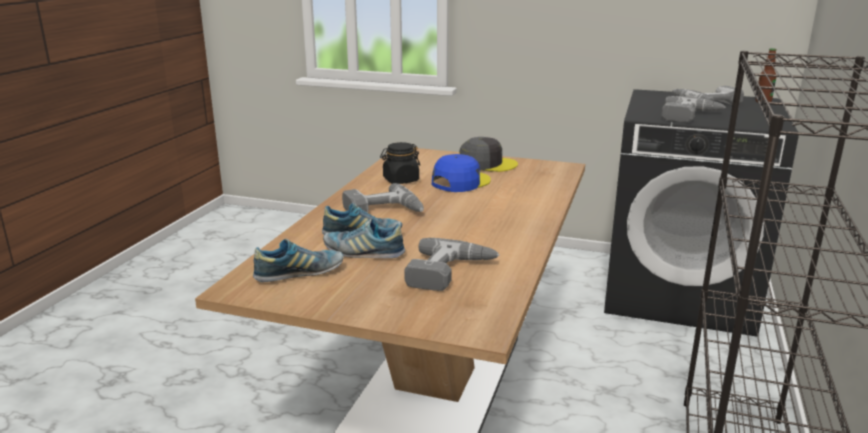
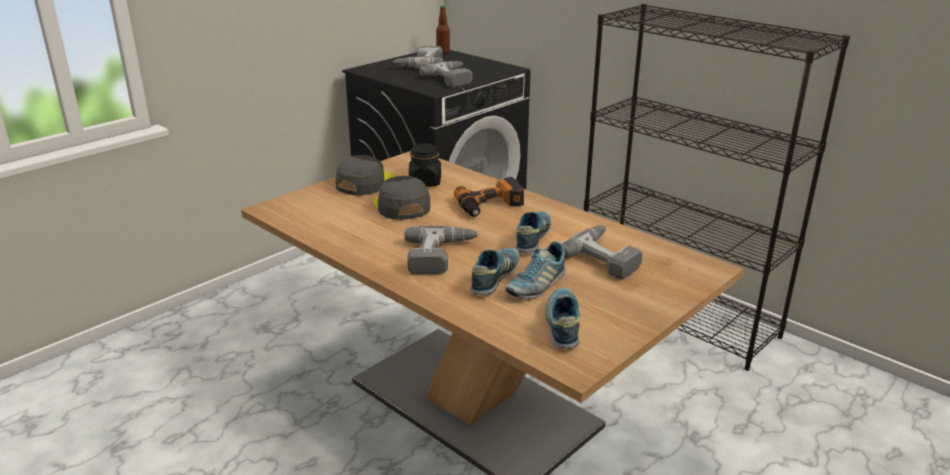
camera: 65 degrees left, 5 degrees up
black jar [380,142,420,184] -> black jar moved to [409,143,441,187]
blue cap [432,154,491,192] -> grey cap [373,176,430,220]
none -> power drill [454,177,524,217]
none -> shoe [515,211,551,253]

